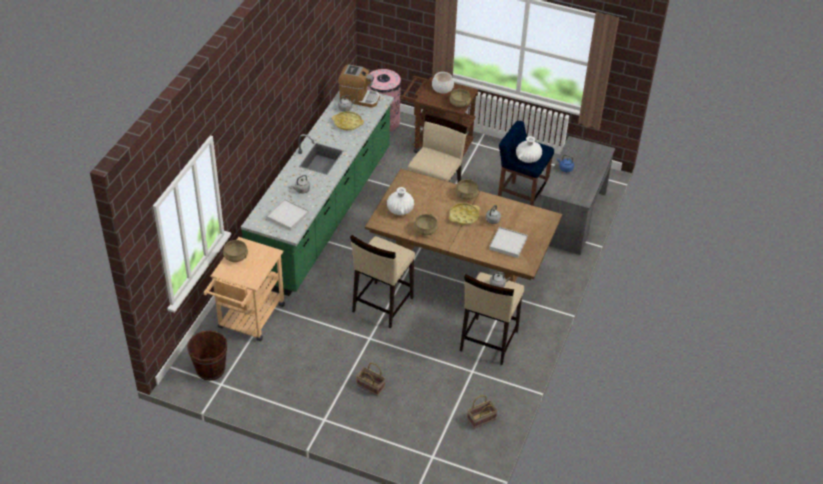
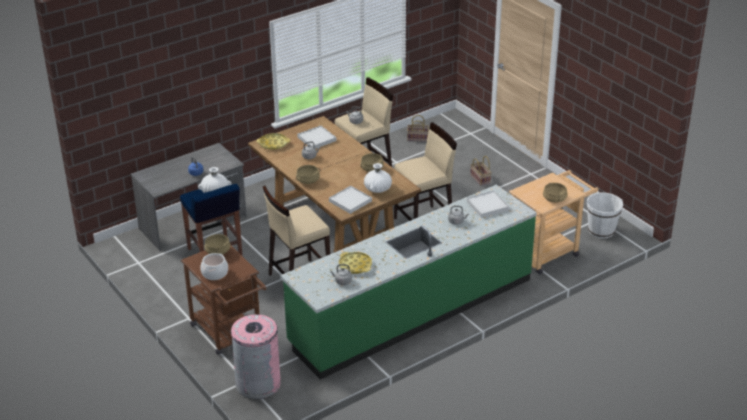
camera: 145 degrees left, 10 degrees down
brown bucket [187,330,227,381] -> white bucket [587,192,623,238]
coffee machine [338,64,380,108] -> none
yellow tray [449,203,480,225] -> yellow tray moved to [256,133,290,150]
none -> white tray [329,186,372,214]

